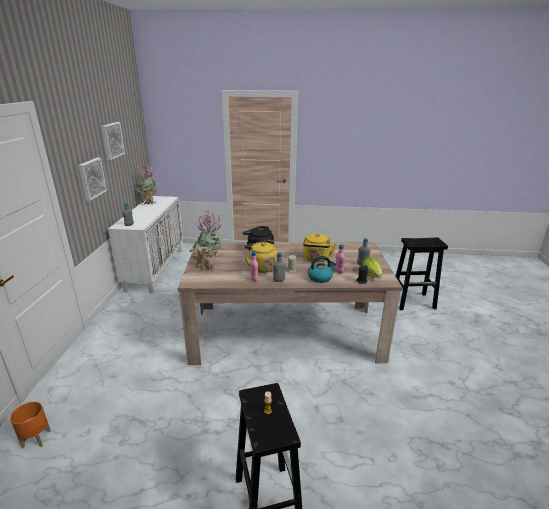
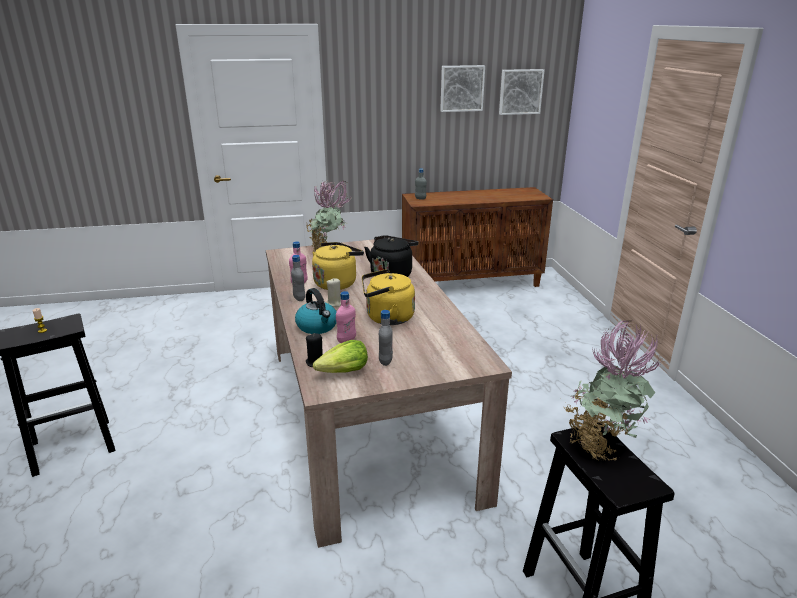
camera: 75 degrees right, 0 degrees up
orange planter [10,402,51,448] -> none
picture [78,158,107,201] -> picture moved to [499,69,544,115]
white cabinet [108,196,183,293] -> brown cabinet [402,187,553,287]
potted plant [135,164,158,205] -> potted plant moved to [565,321,662,461]

